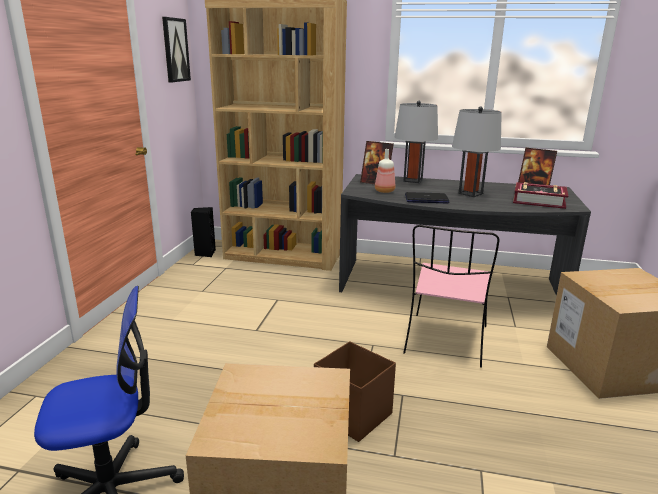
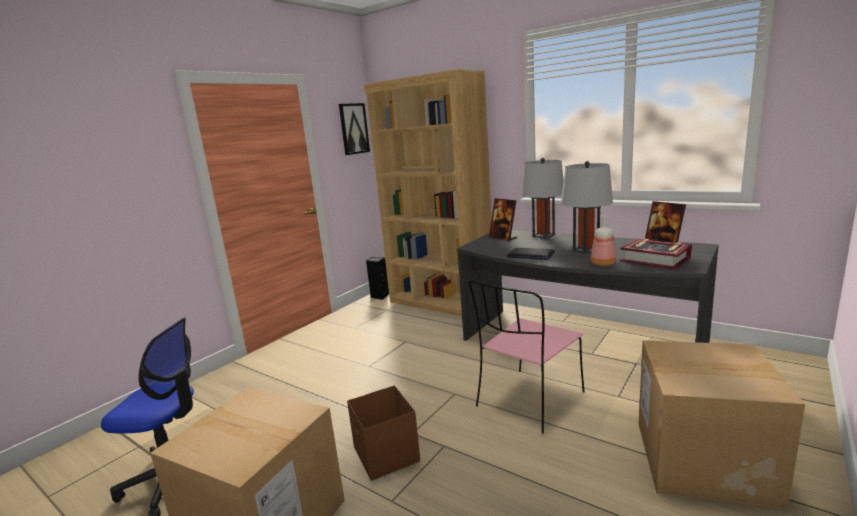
camera: 25 degrees right, 5 degrees down
bottle [375,149,395,193] -> bottle moved to [591,216,616,266]

